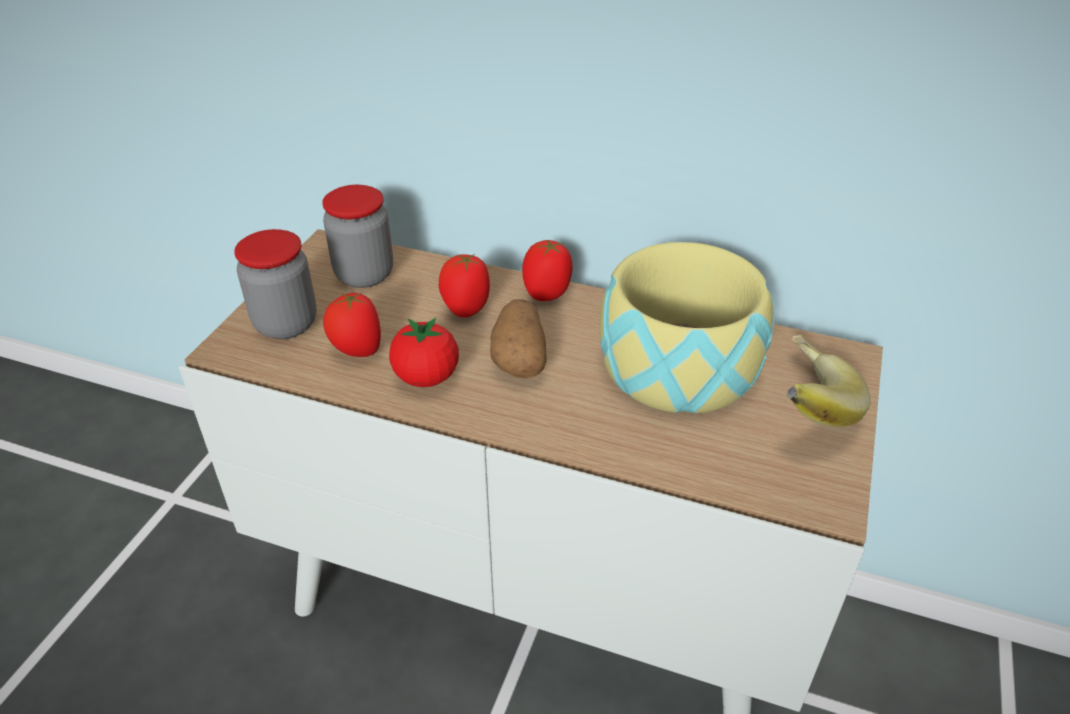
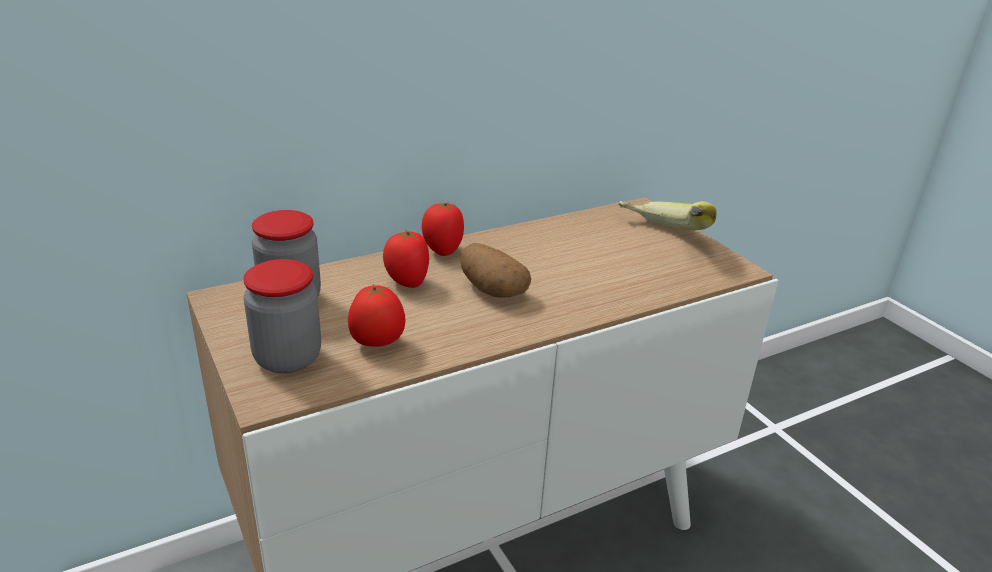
camera: 50 degrees left, 10 degrees down
tomato [389,318,459,387] -> none
bowl [600,242,774,413] -> none

